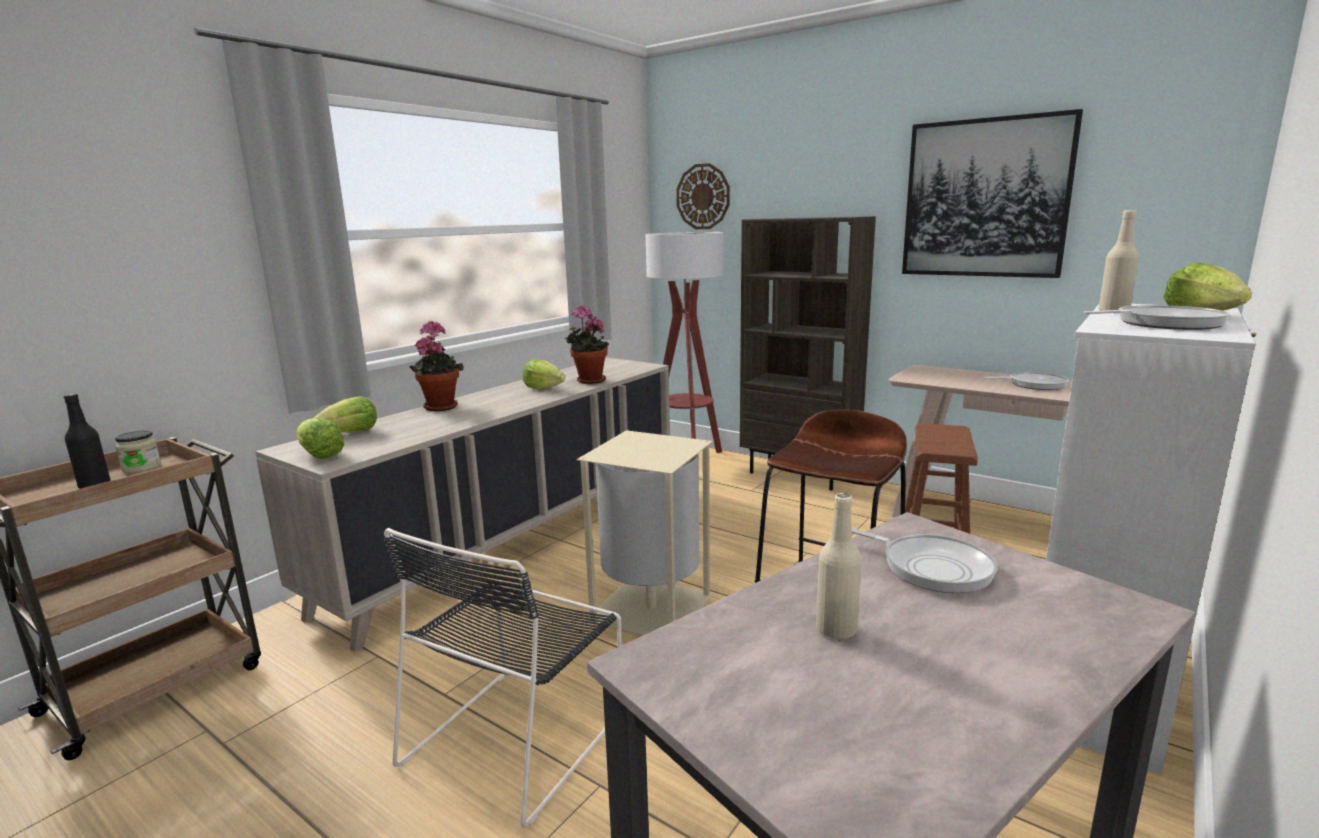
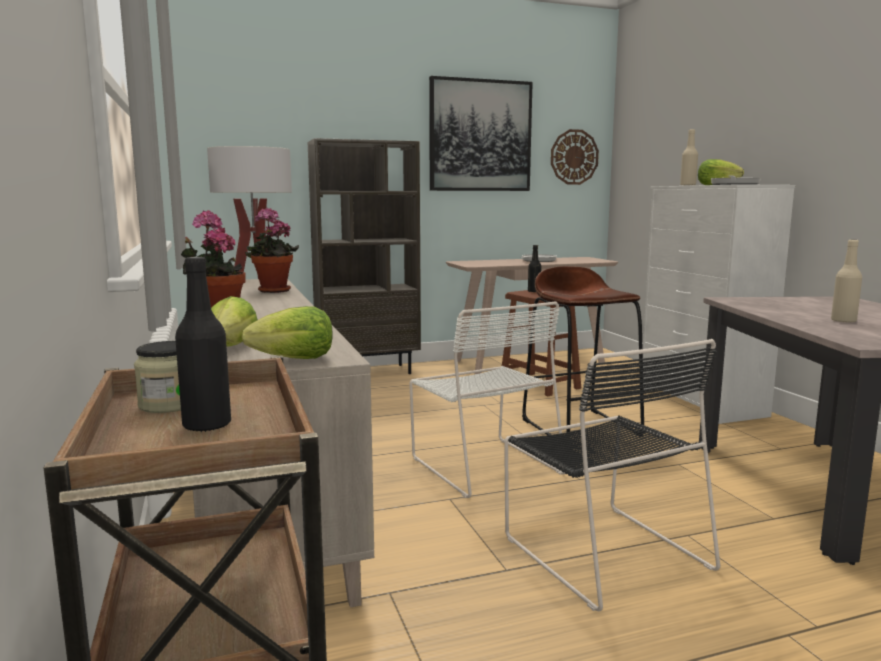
camera: 55 degrees left, 5 degrees down
lettuce [523,360,565,390] -> none
beige trash can [576,430,713,635] -> white chair [409,301,565,498]
wall clock [676,163,730,229] -> wall clock moved to [551,129,599,185]
frying pan [851,528,997,593] -> none
none -> black bottle [528,245,541,293]

